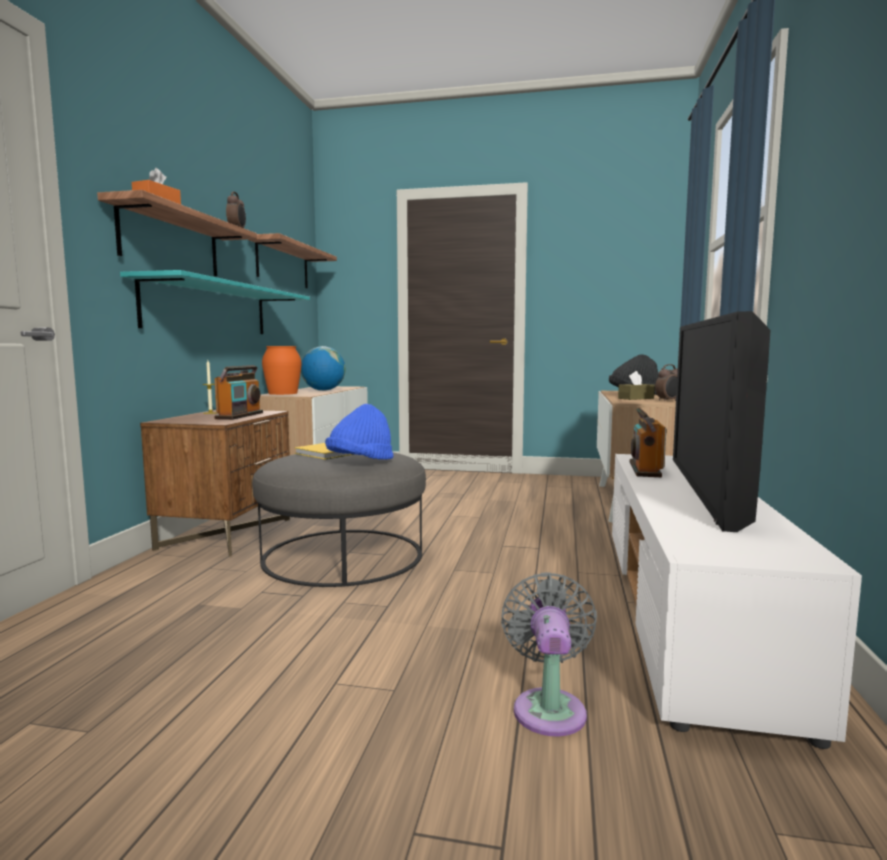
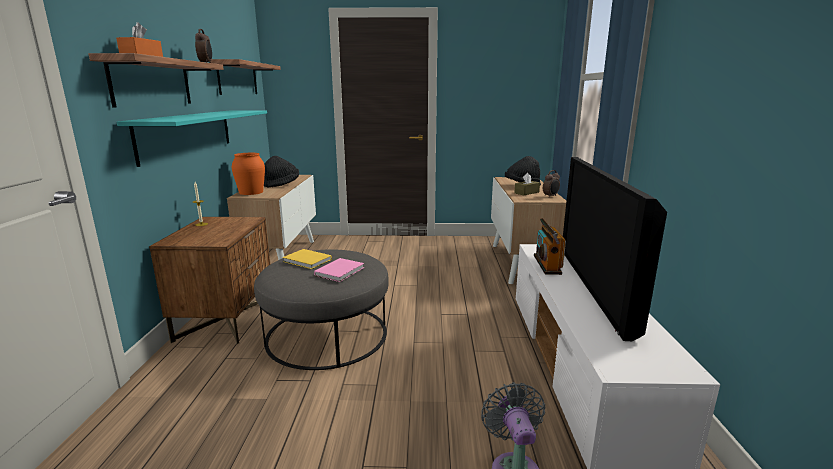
camera: 10 degrees left, 10 degrees up
radio [214,365,263,420] -> none
globe [301,346,346,391] -> black hat [264,156,299,188]
blue hat [325,404,394,460] -> pink book [314,258,364,282]

